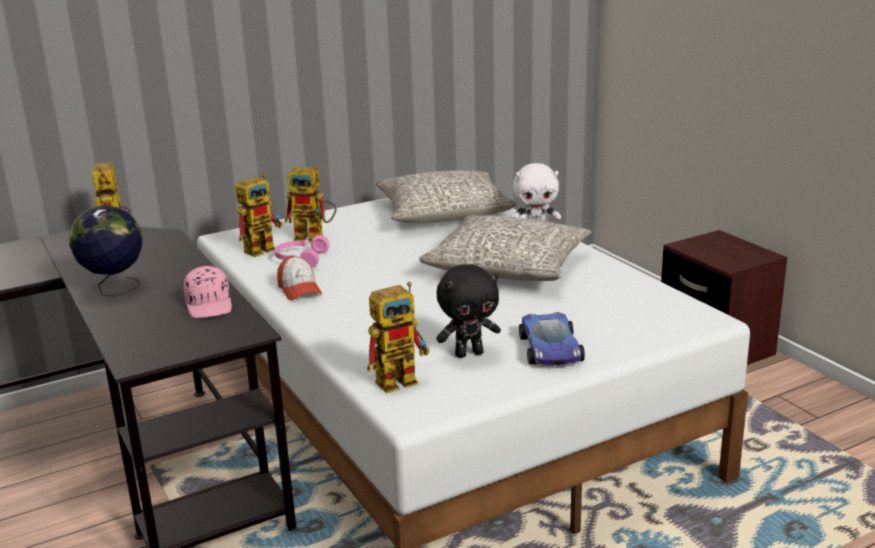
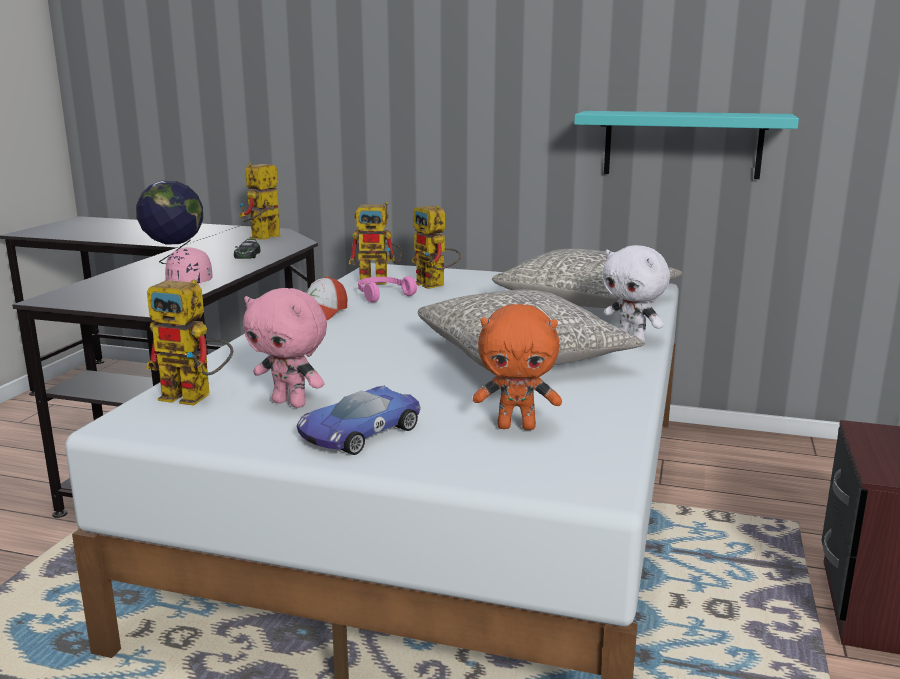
camera: 45 degrees right, 5 degrees down
black plush toy [436,264,501,358] -> pink plush toy [243,288,327,408]
none -> toy car [234,239,260,259]
none -> orange plush toy [473,304,562,430]
none -> turquoise shelf [574,111,799,179]

